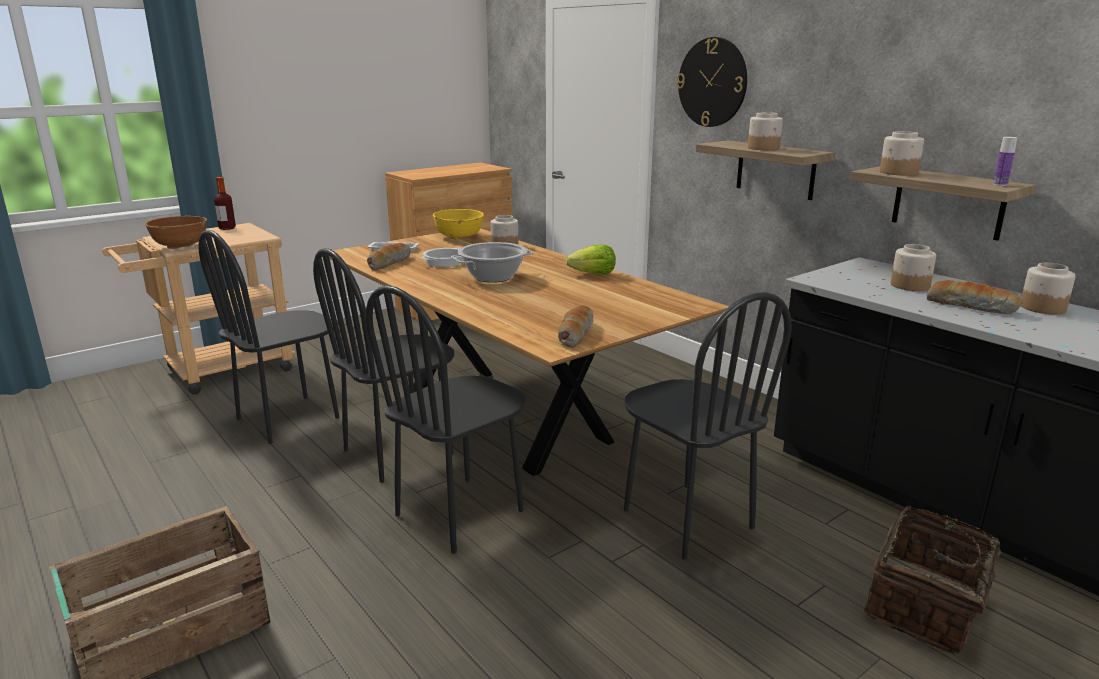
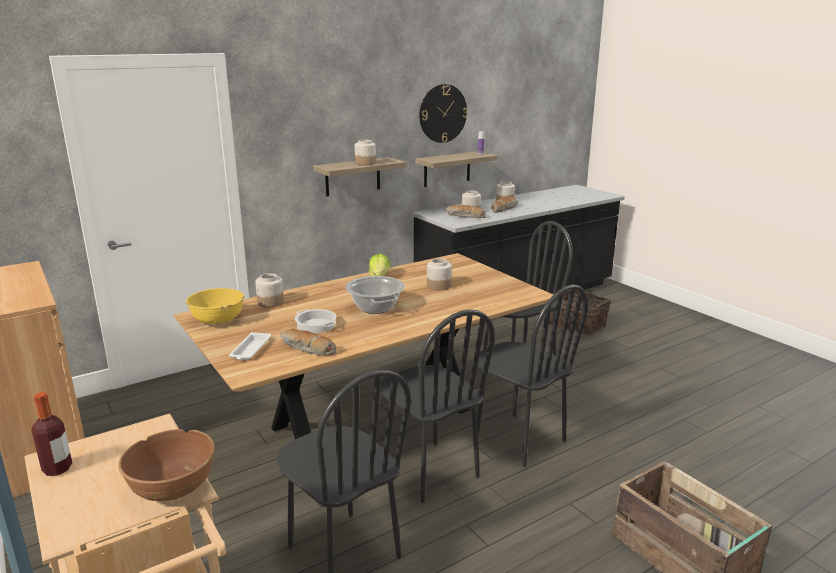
camera: 85 degrees left, 0 degrees up
bread [558,305,594,348] -> bread moved to [446,205,486,218]
wall clock [677,37,747,127] -> wall clock moved to [419,84,468,143]
jar [880,131,924,176] -> jar moved to [427,258,452,290]

